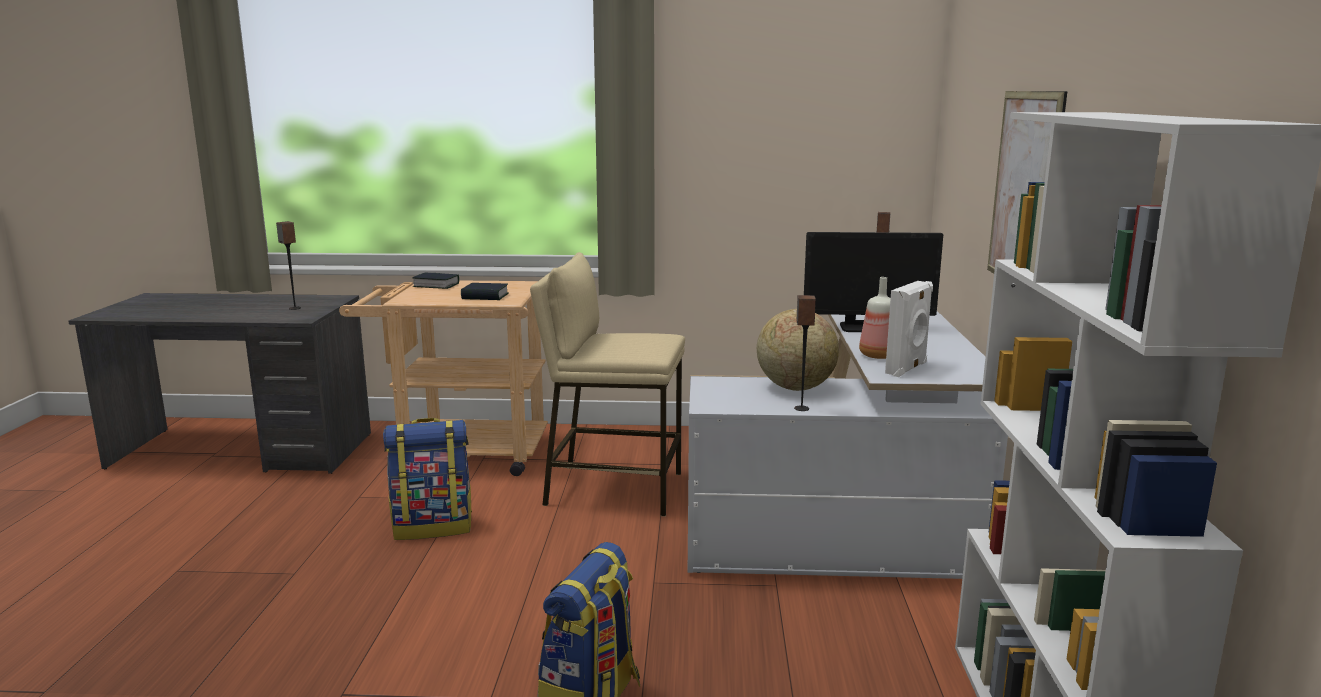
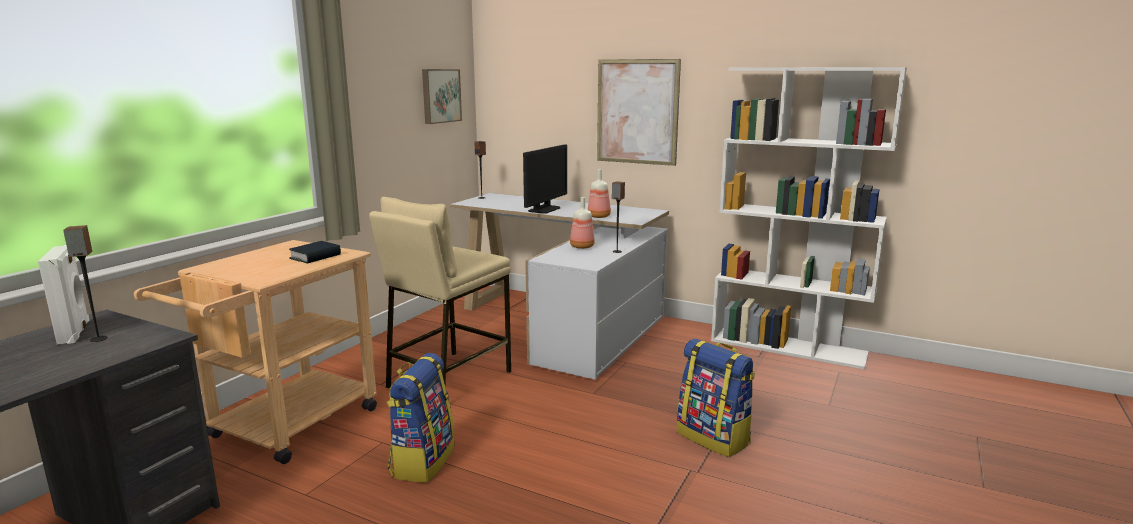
camera: 65 degrees left, 0 degrees up
book [412,273,459,289] -> none
globe [757,309,839,391] -> bottle [570,197,595,249]
white speaker [885,281,933,377] -> white speaker moved to [38,245,89,344]
none -> picture [422,69,462,124]

